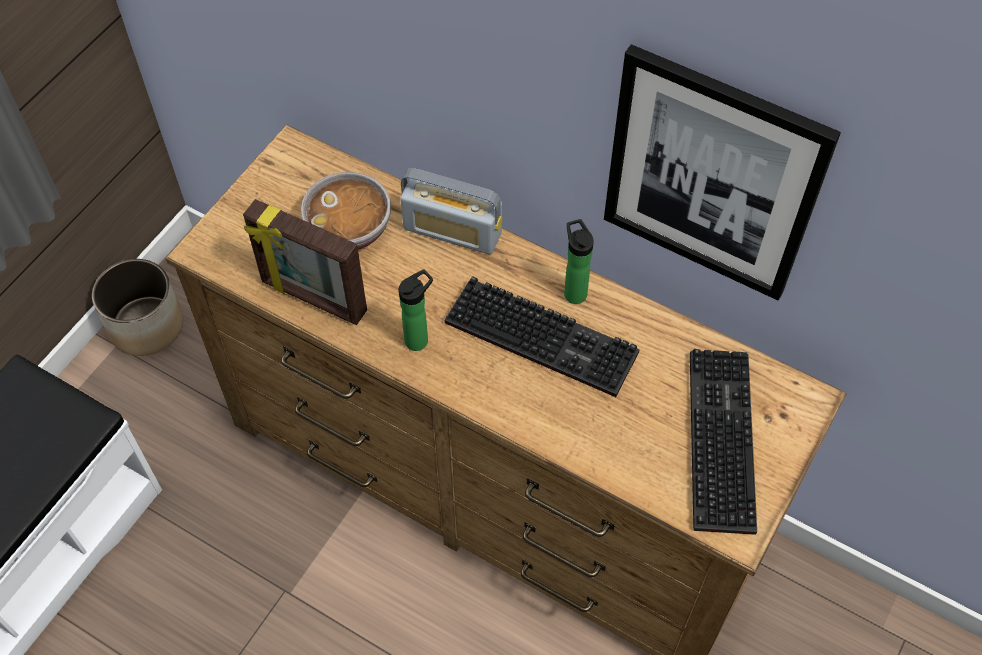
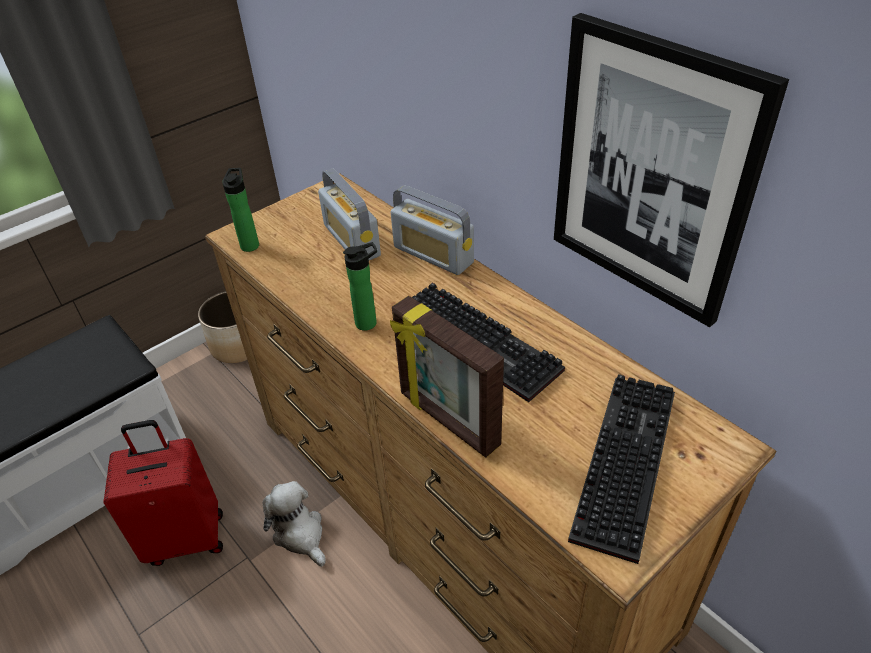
camera: 20 degrees right, 15 degrees down
picture frame [243,199,367,325] -> picture frame moved to [390,296,504,458]
bowl [301,172,391,250] -> radio [318,169,381,260]
bottle [564,219,594,304] -> bottle moved to [222,168,259,252]
none -> red suitcase [103,420,223,566]
none -> plush toy [263,481,326,567]

